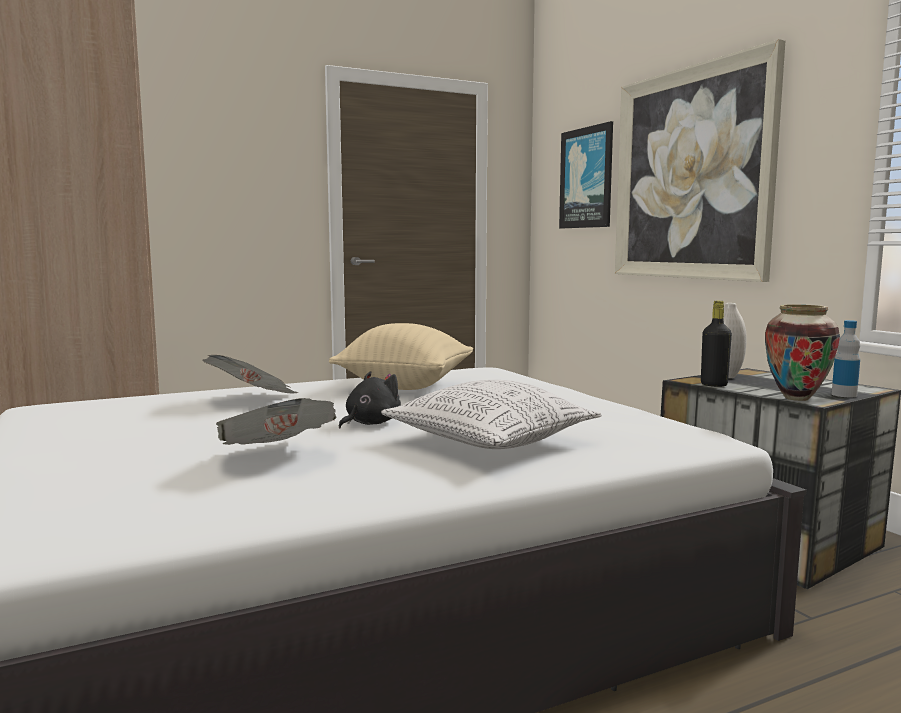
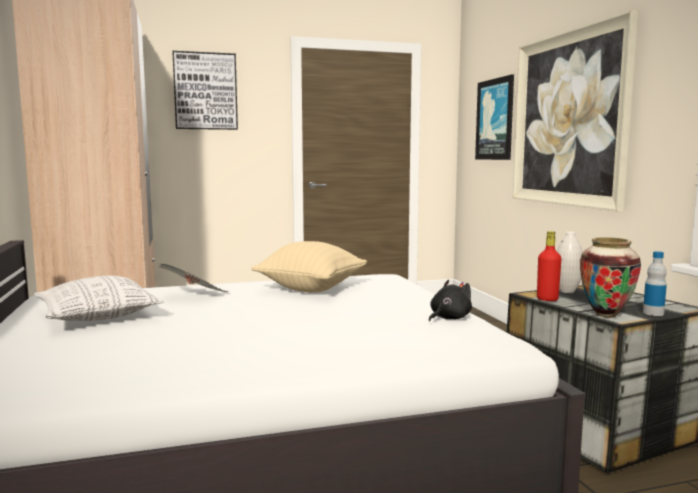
camera: 10 degrees right, 0 degrees up
newspaper [216,398,336,445] -> none
black plush toy [339,371,401,428] -> black plush toy moved to [429,280,472,322]
pillow [381,380,602,449] -> pillow moved to [34,276,164,321]
black bottle [701,301,732,387] -> red bottle [537,231,561,301]
none -> picture [172,51,238,130]

